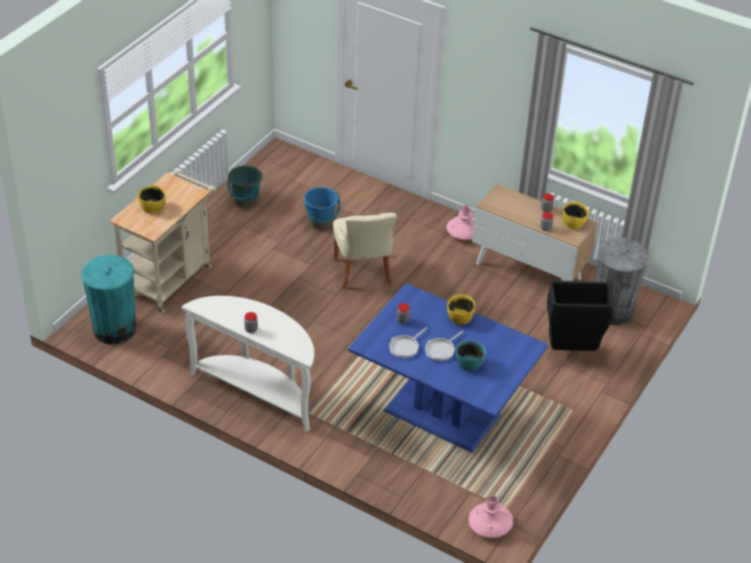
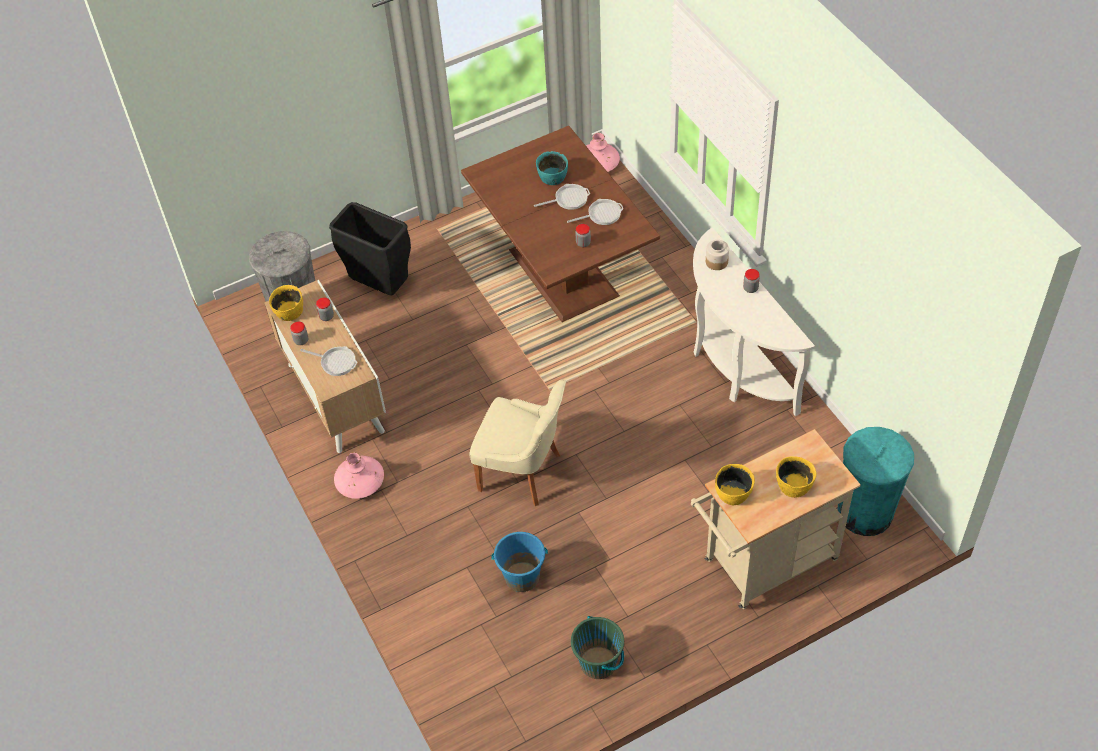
camera: 145 degrees left, 10 degrees up
beige chair [333,213,397,289] -> beige chair turned 90 degrees clockwise [469,380,566,506]
blue dining table [348,283,548,453] -> brown dining table [461,126,660,322]
yellow bowl [447,294,476,325] -> yellow bowl moved to [715,464,755,506]
none -> frying pan [300,346,358,376]
none -> jar [706,240,729,270]

